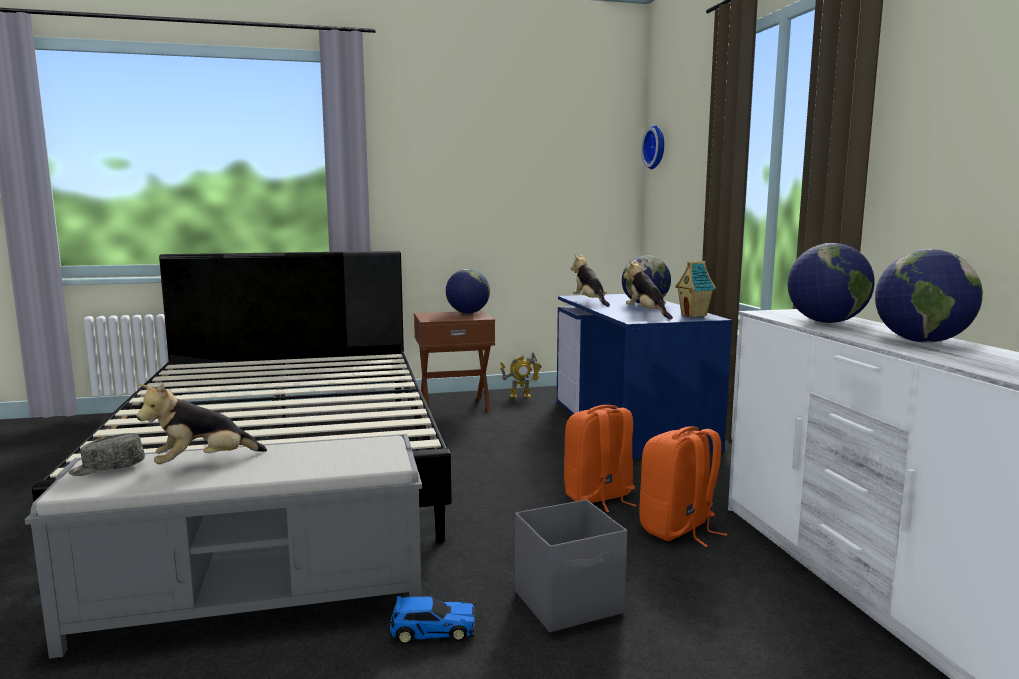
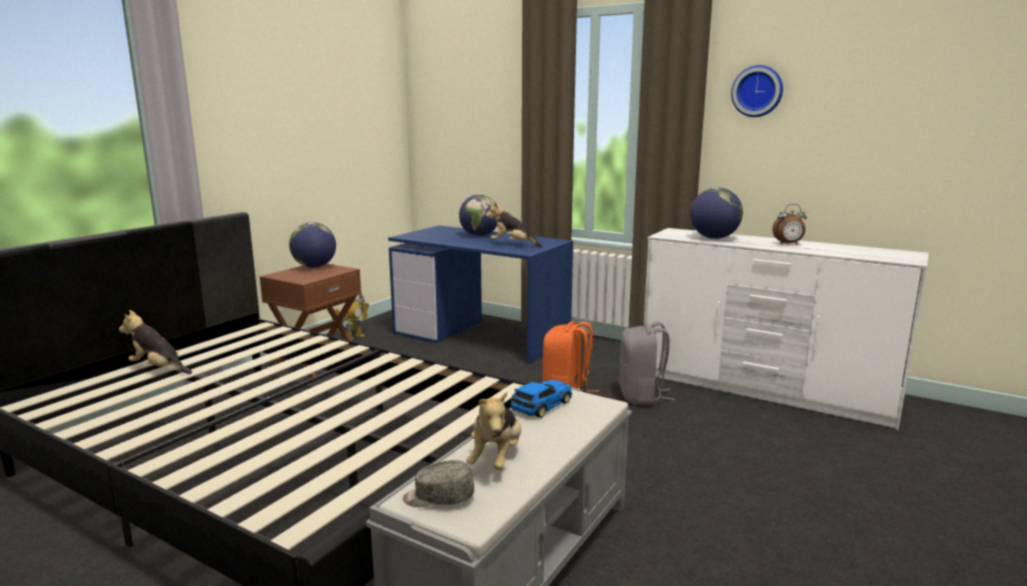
camera: 45 degrees left, 5 degrees up
grey cap [68,433,145,476] -> grey cap turned 60 degrees clockwise [403,460,474,507]
toy car [390,596,476,644] -> toy car moved to [510,380,572,418]
grey storage box [515,500,627,632] -> none
plush toy [571,254,610,307] -> plush toy moved to [119,310,192,374]
orange backpack [639,426,727,547] -> grey backpack [619,322,675,405]
wall clock [641,125,664,169] -> wall clock moved to [731,65,783,117]
toy house [675,261,716,317] -> none
globe [875,249,983,343] -> alarm clock [772,204,807,244]

